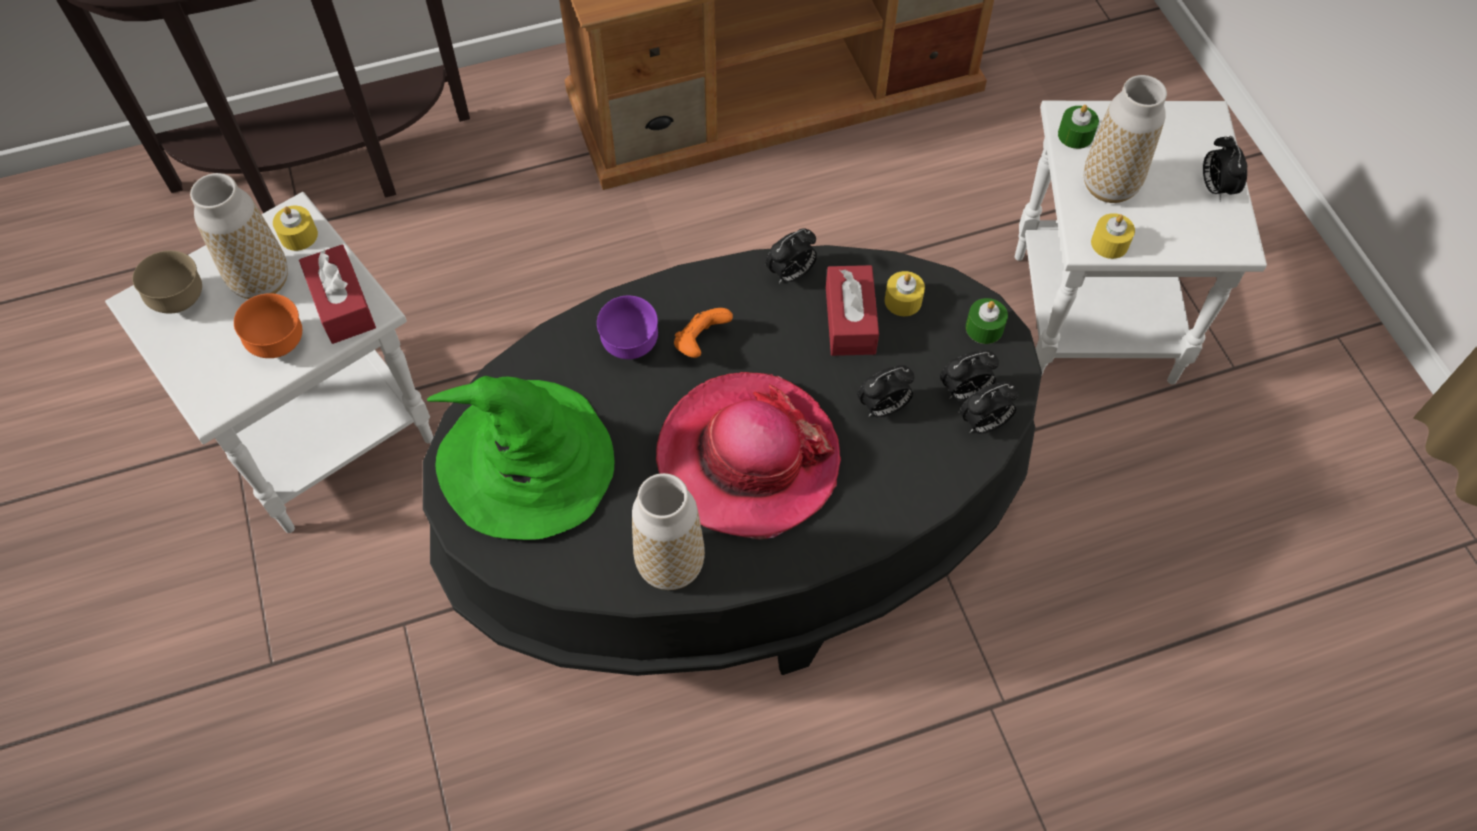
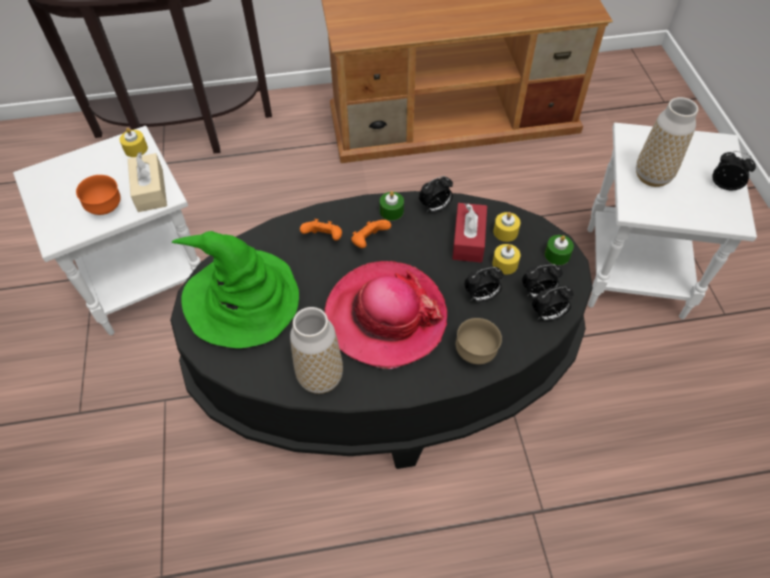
camera: 10 degrees right, 5 degrees down
brown bowl [132,251,202,313] -> brown bowl moved to [456,318,502,364]
vase [190,173,288,299] -> none
red tissue box [299,245,376,344] -> beige tissue box [128,152,167,212]
purple bowl [597,296,658,359] -> orange game controller [300,219,342,241]
green candle [1058,105,1099,149] -> green candle moved to [380,191,404,221]
yellow candle [1091,213,1135,259] -> yellow candle moved to [492,244,521,275]
alarm clock [1203,136,1247,201] -> alarm clock turned 120 degrees clockwise [712,151,756,190]

